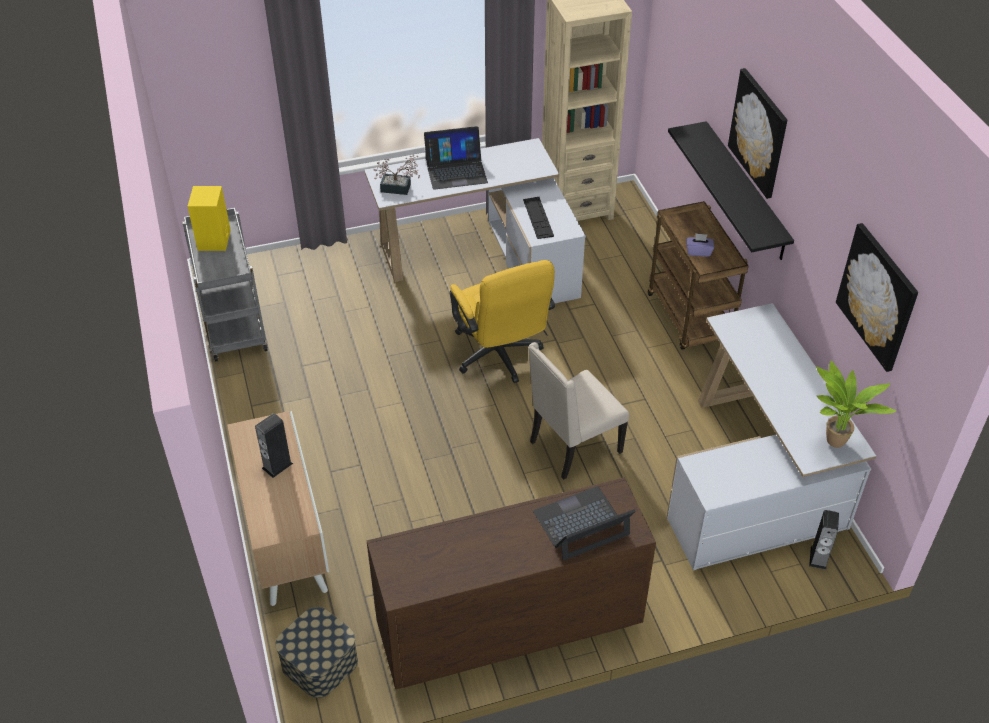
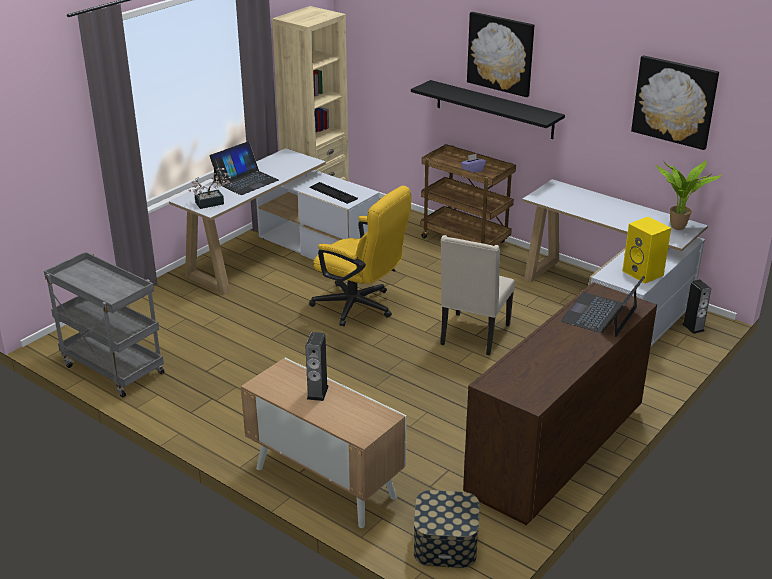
camera: 35 degrees left, 15 degrees down
yellow speaker [188,186,231,251] -> yellow speaker moved to [622,217,671,283]

